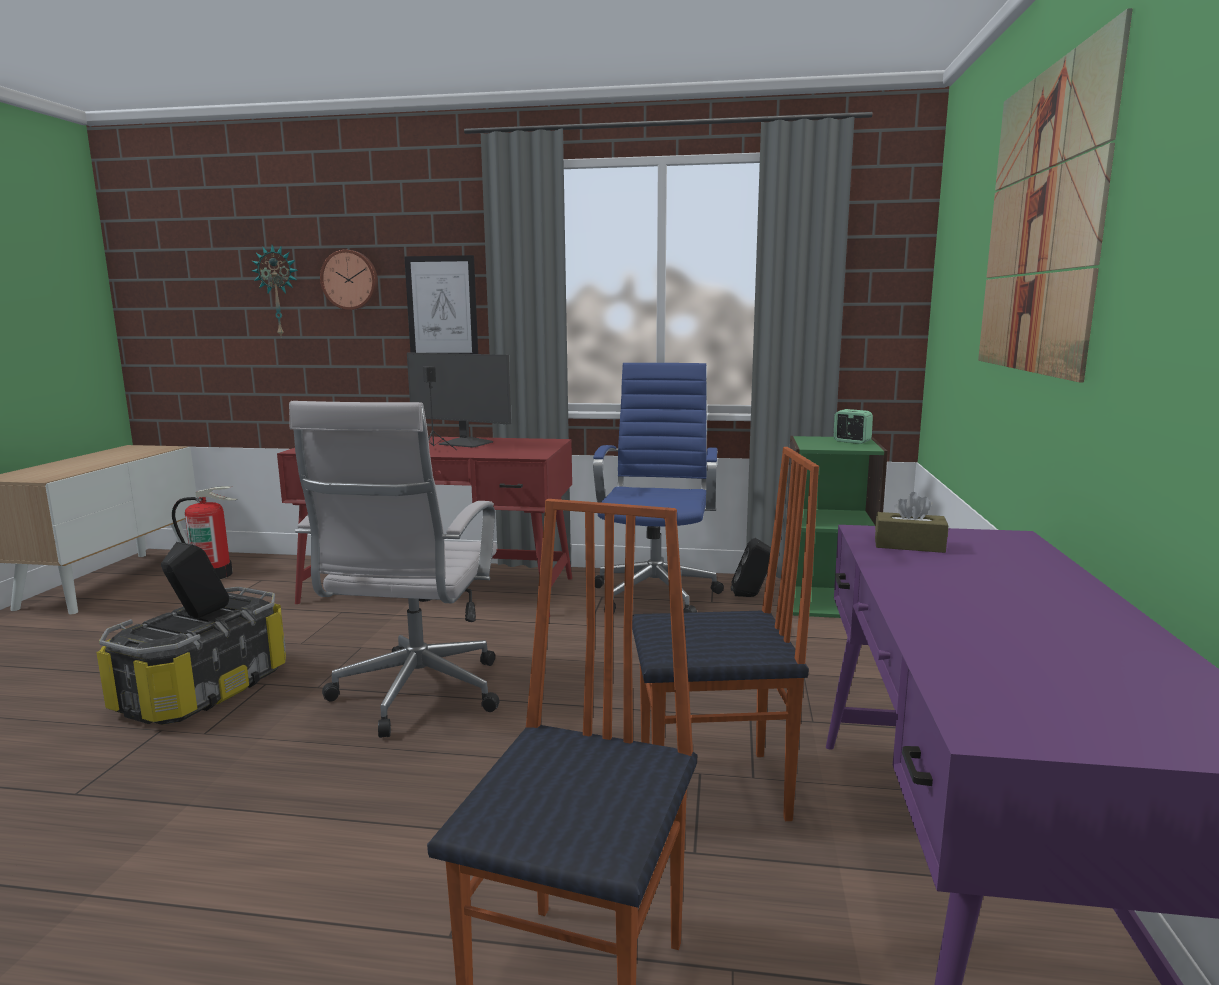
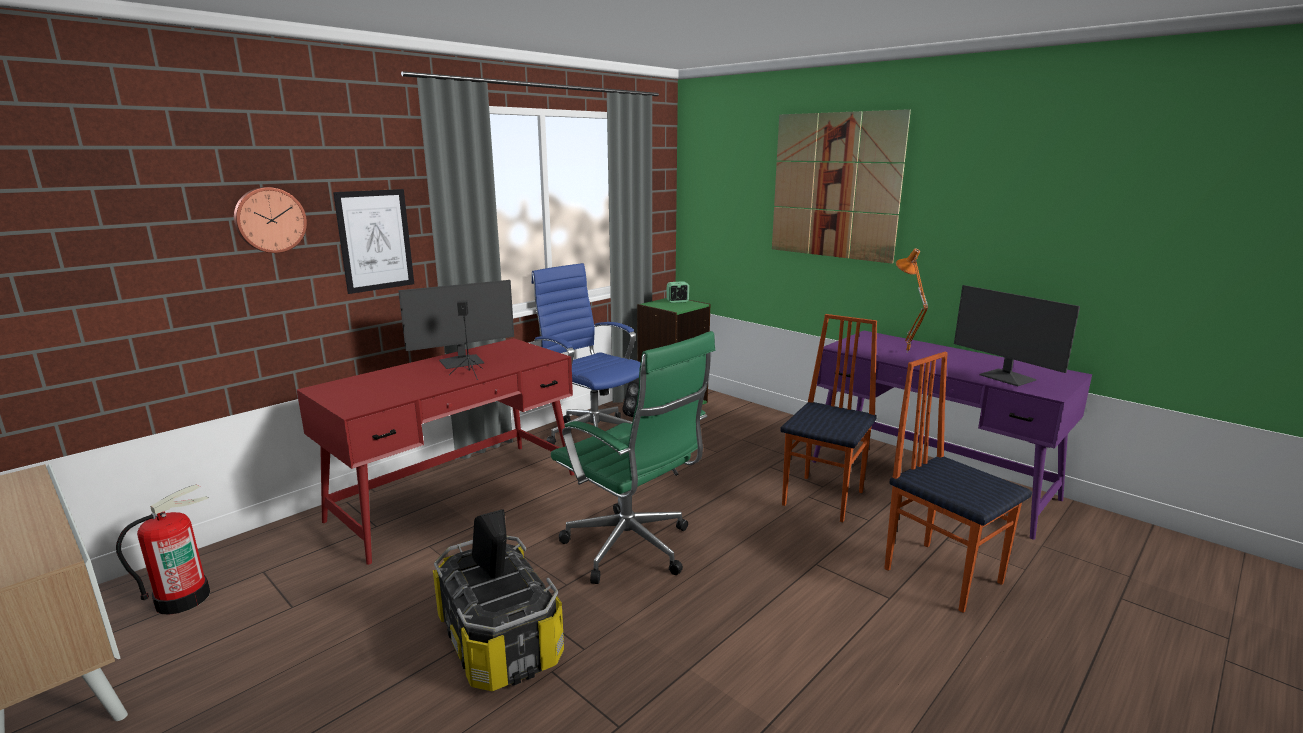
camera: 55 degrees left, 5 degrees up
wall clock [252,245,298,336] -> none
white office chair [289,401,499,738] -> green office chair [551,331,715,584]
brown tissue box [875,492,948,553] -> none
none -> orange table lamp [896,248,928,353]
none -> monitor [954,285,1080,386]

